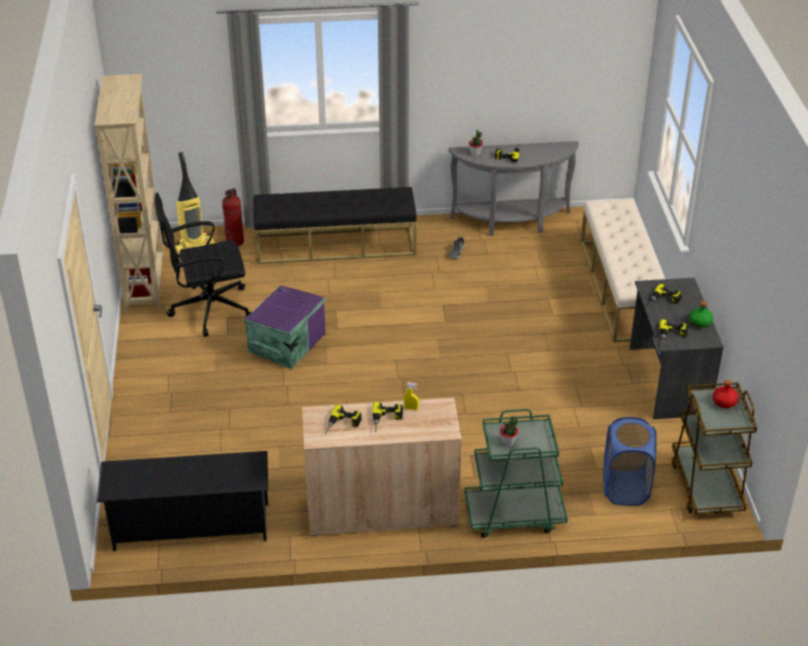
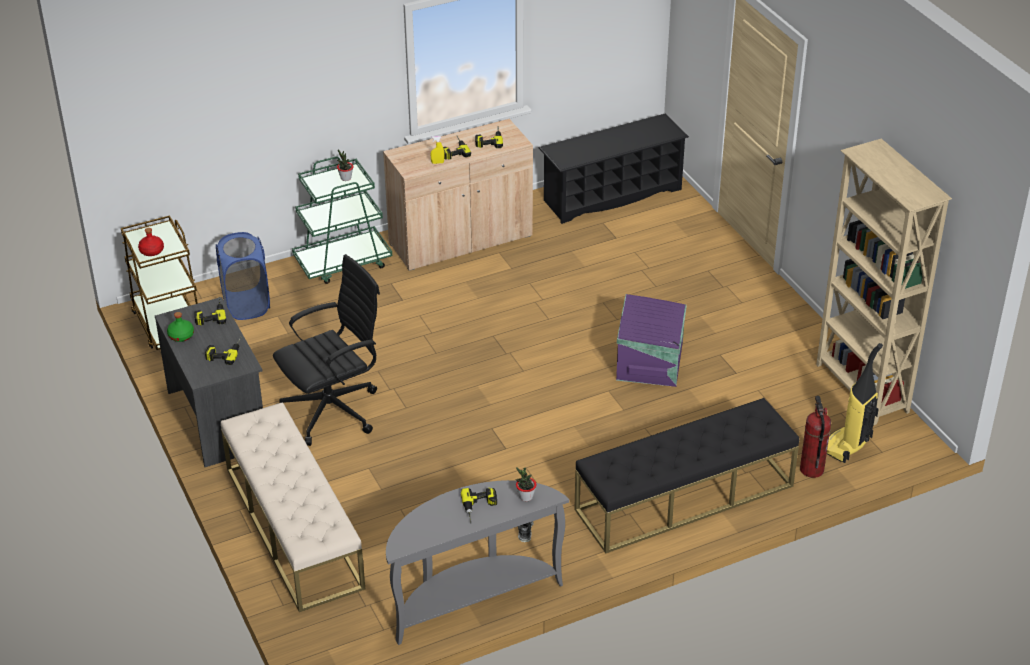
camera: 160 degrees right, 0 degrees up
black office chair [155,193,251,337] -> black office chair moved to [273,254,380,446]

